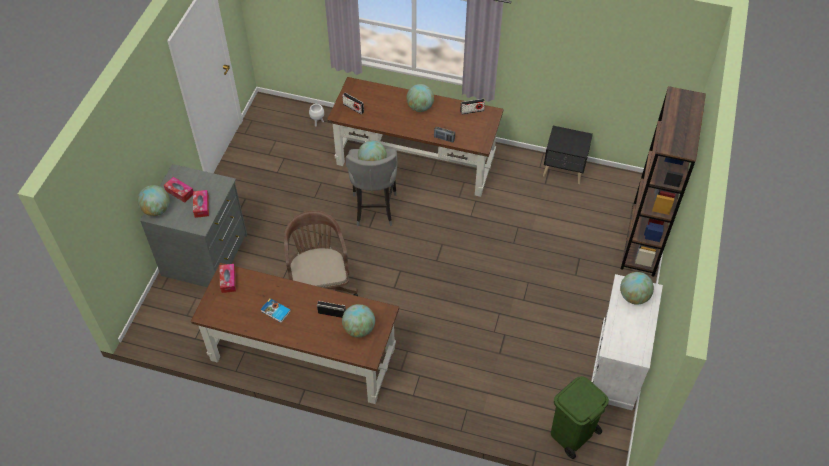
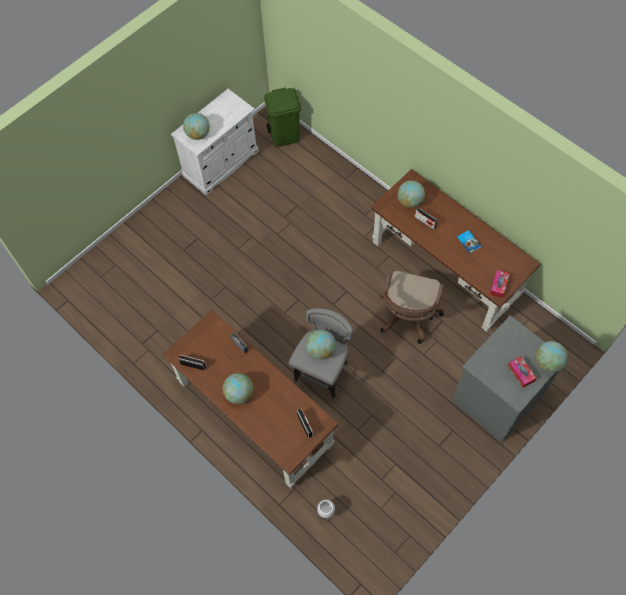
camera: 150 degrees left, 10 degrees up
tissue box [193,190,209,218] -> none
black nightstand [543,126,593,184] -> none
brown bookcase [621,86,706,277] -> none

